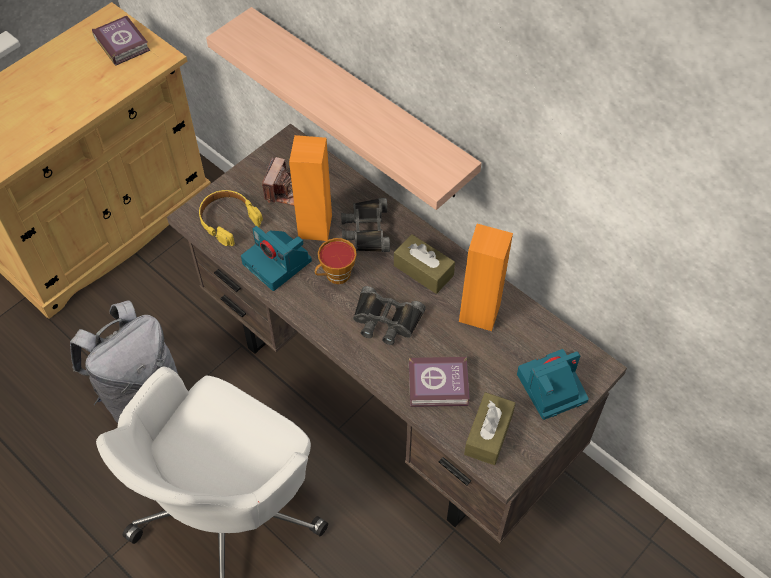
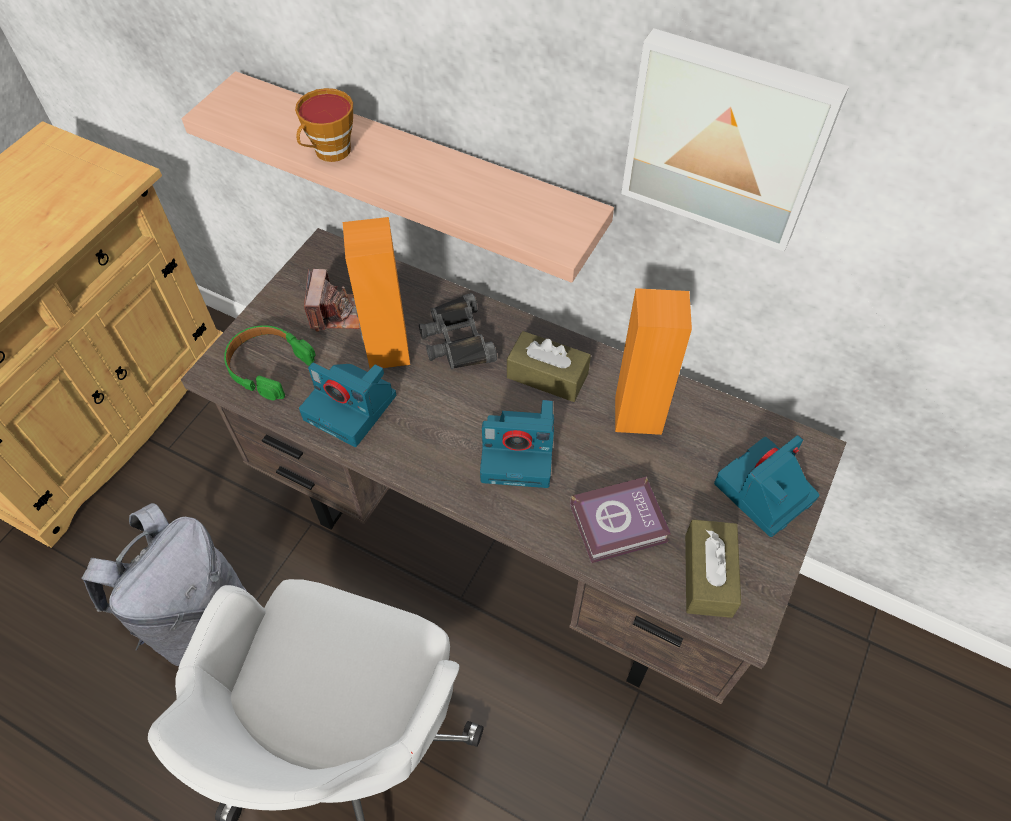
camera: 15 degrees left, 0 degrees up
book [92,16,150,66] -> none
yellow headphones [199,190,263,246] -> green headphones [224,325,316,400]
cup [315,238,357,284] -> cup moved to [295,88,353,162]
black binoculars [353,286,426,345] -> camera [480,400,554,488]
none -> picture [621,28,849,251]

